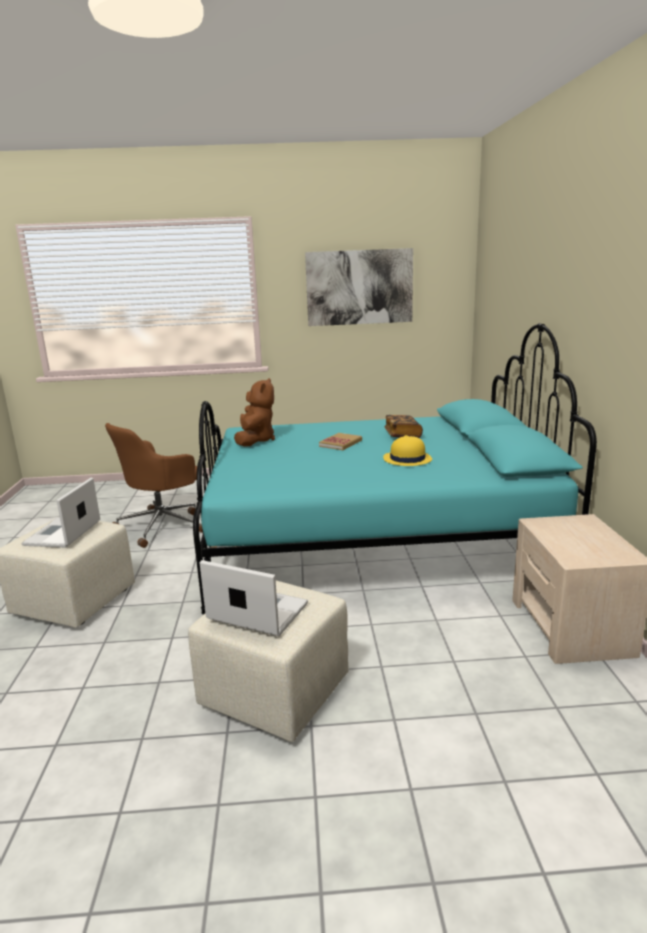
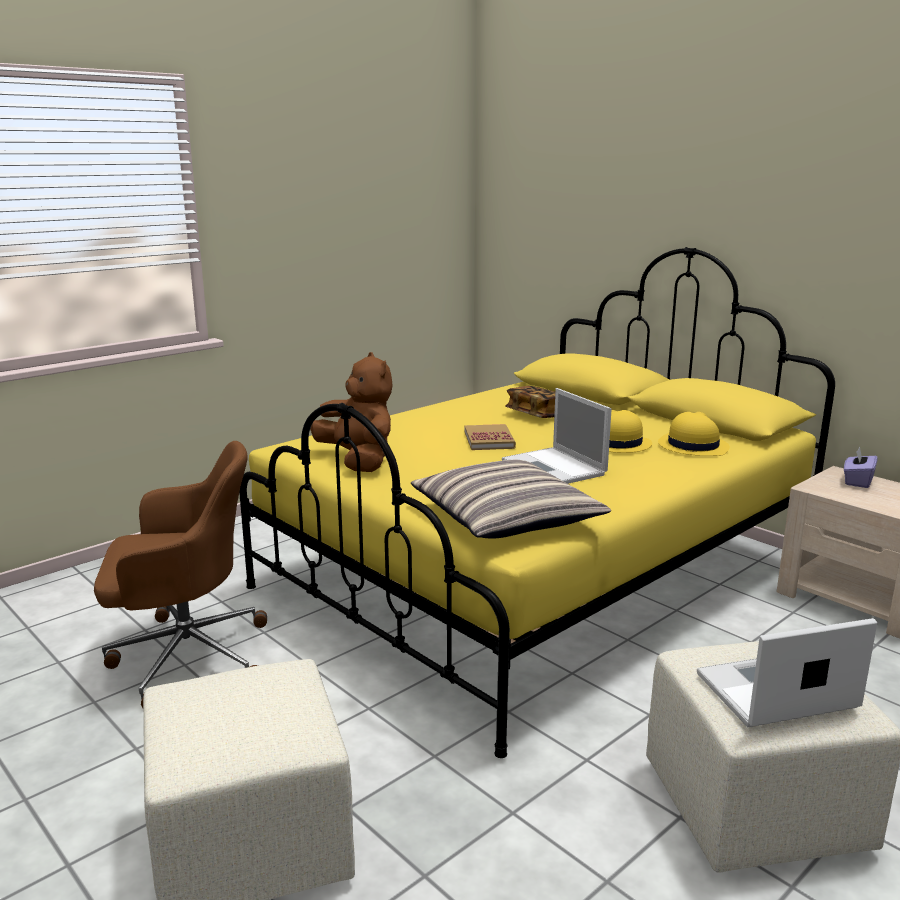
camera: 40 degrees left, 0 degrees up
laptop [21,478,100,548] -> laptop moved to [502,388,612,484]
brown office chair [105,423,203,548] -> brown office chair turned 105 degrees counterclockwise [94,441,267,708]
turquoise bed [193,323,597,615] -> yellow bed [239,247,835,758]
picture [305,248,413,326] -> none
none -> pillow [411,460,611,539]
none -> yellow hat [658,412,730,456]
none -> purple tissue box [844,447,878,488]

